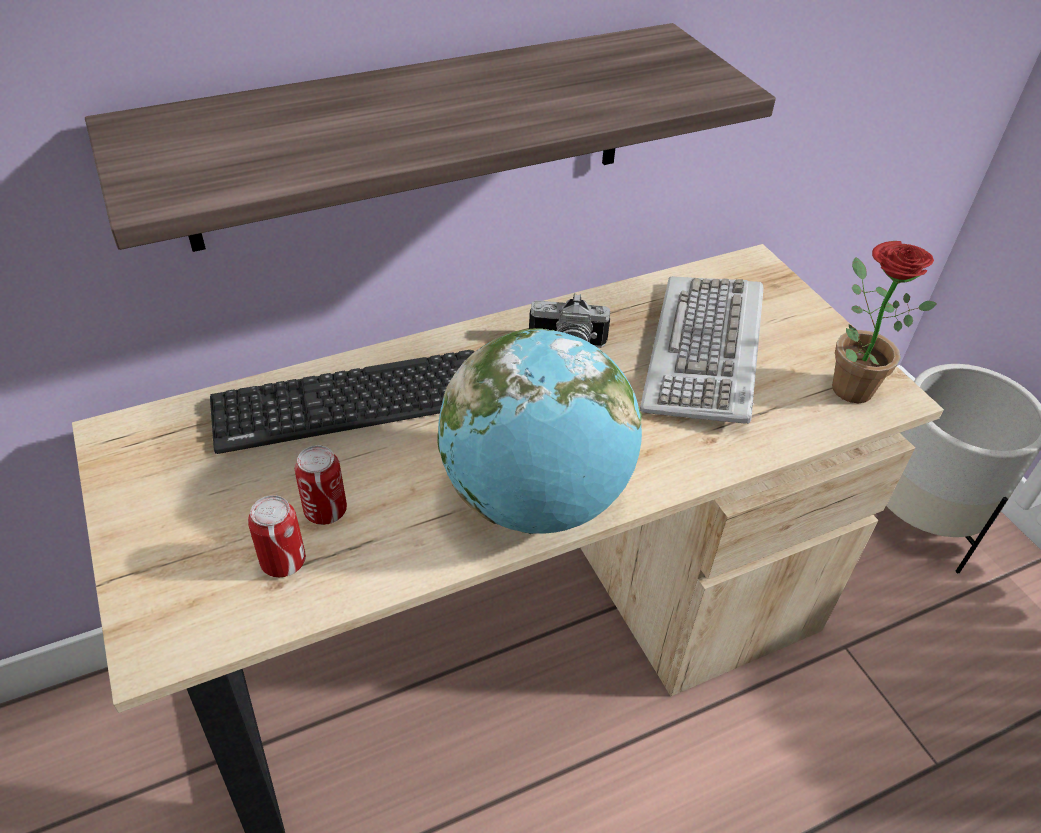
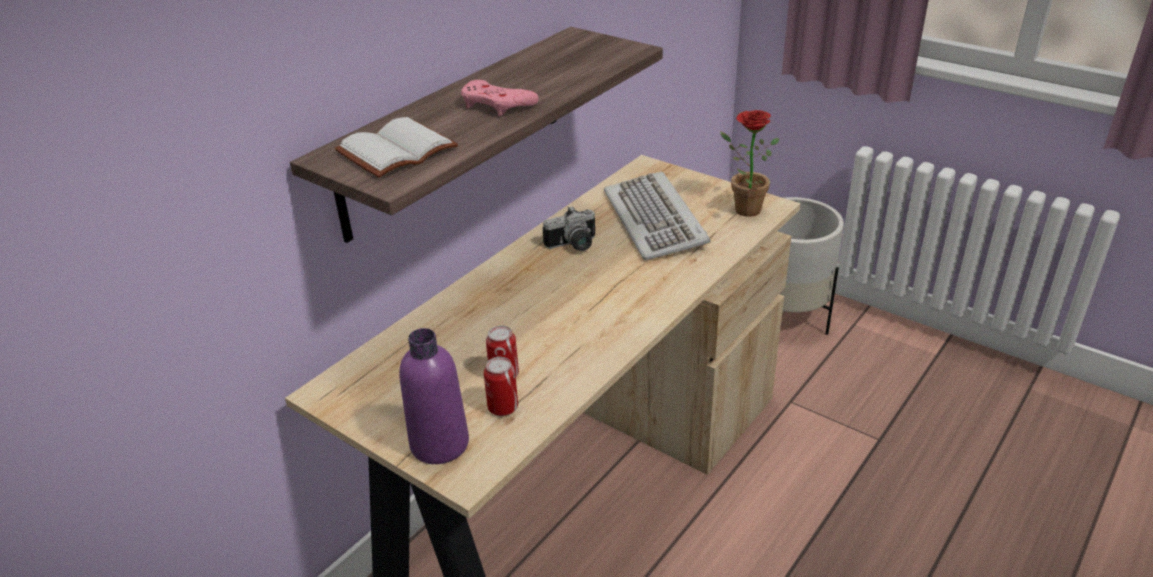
camera: 25 degrees left, 10 degrees down
keyboard [210,350,475,454] -> none
globe [437,328,642,534] -> none
none -> white book [335,117,458,178]
none -> purple bottle [399,328,469,464]
none -> pink game controller [461,80,539,116]

